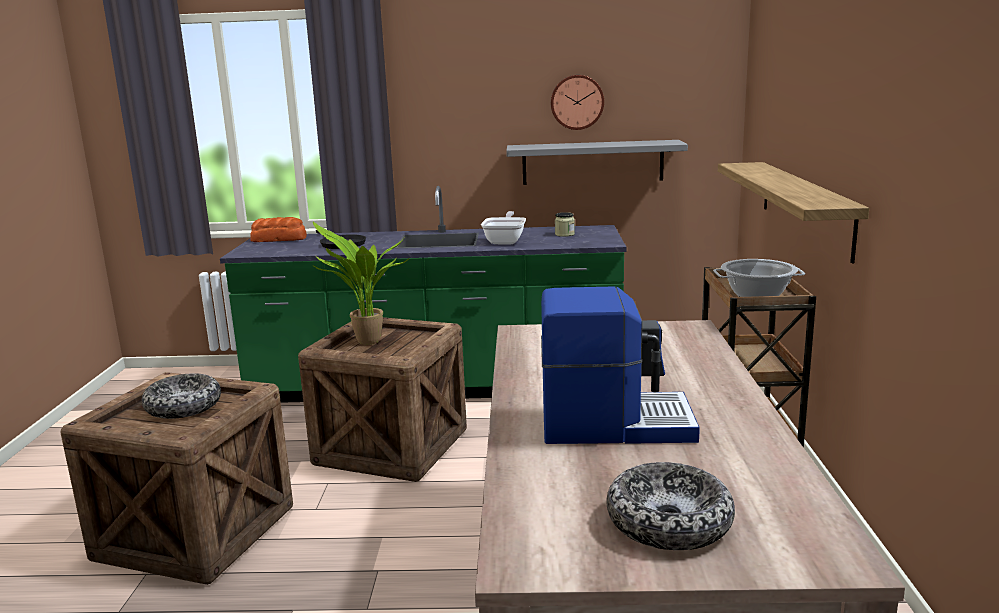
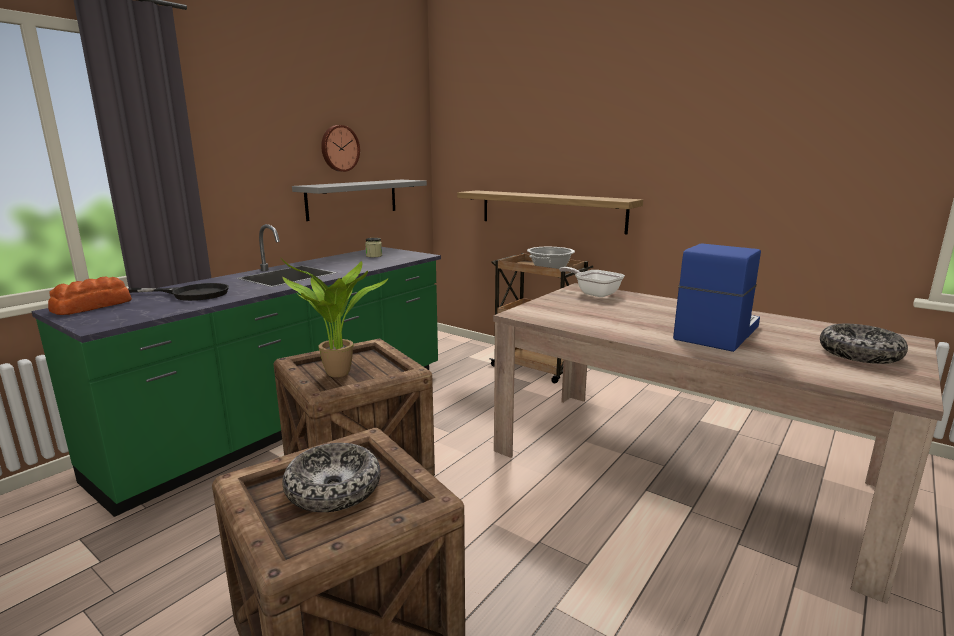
camera: 55 degrees left, 0 degrees up
frying pan [481,211,526,244] -> frying pan moved to [559,267,625,297]

